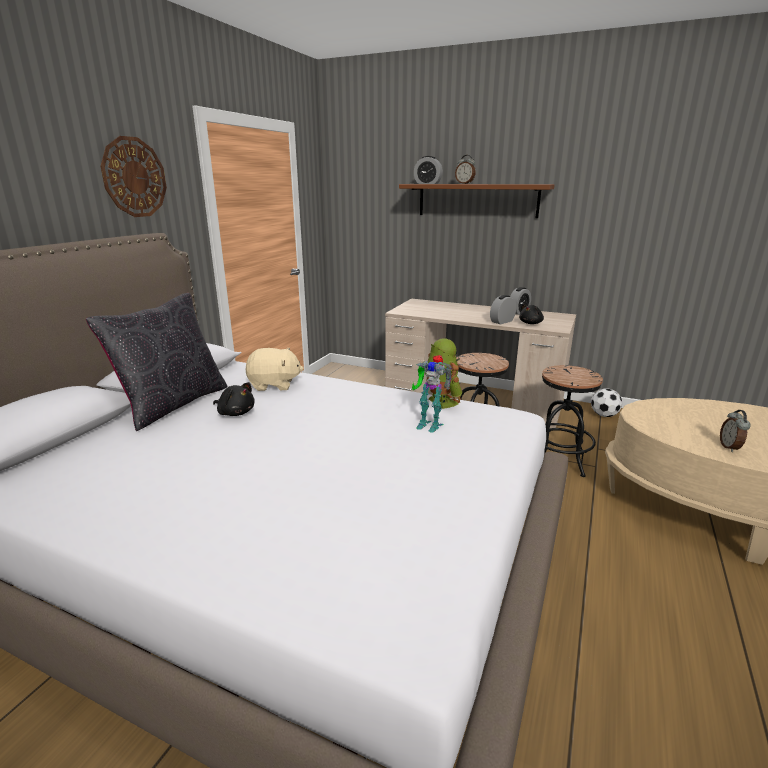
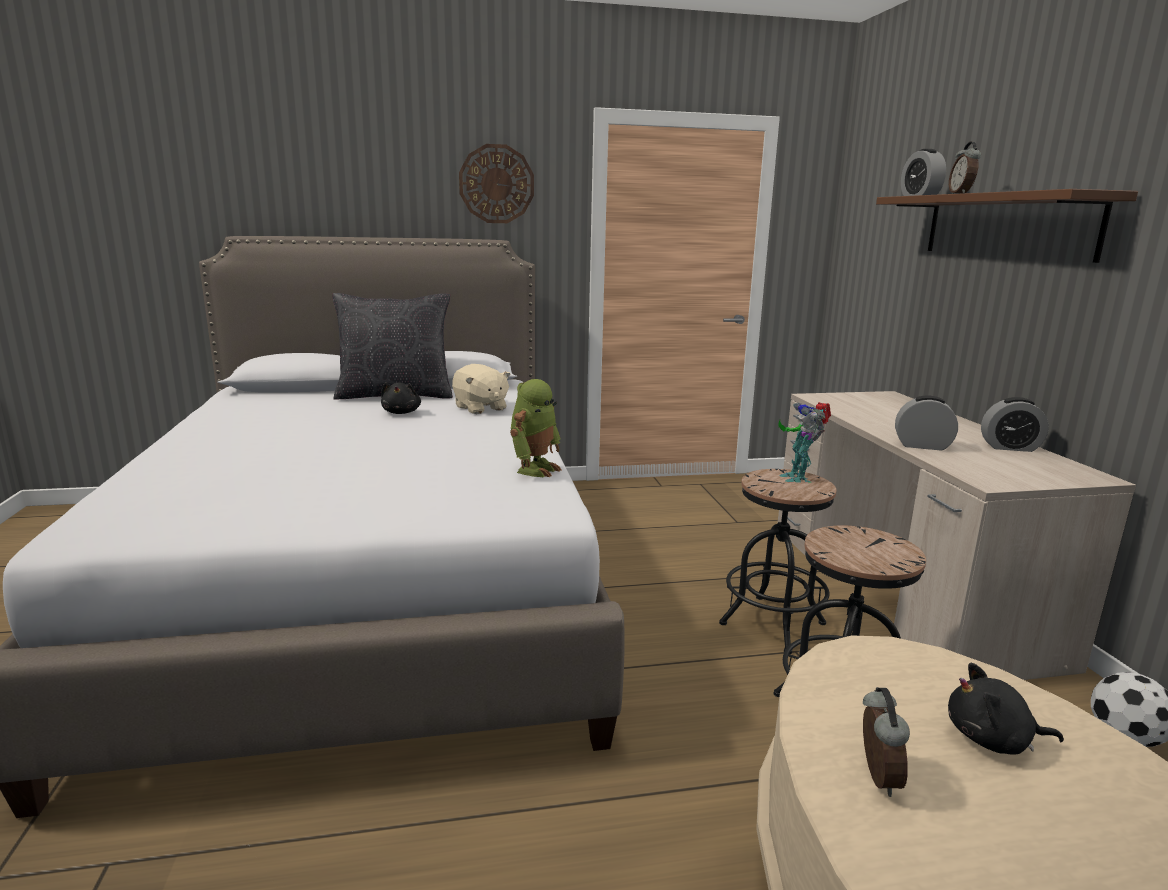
camera: 55 degrees right, 5 degrees down
toy robot [412,355,452,432] -> toy robot moved to [778,402,831,483]
black plush toy [519,303,544,324] -> black plush toy moved to [948,663,1064,755]
alarm clock [720,410,751,452] -> alarm clock turned 120 degrees clockwise [863,687,910,797]

